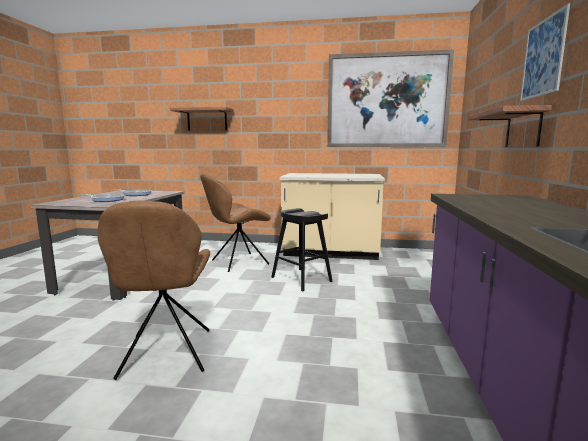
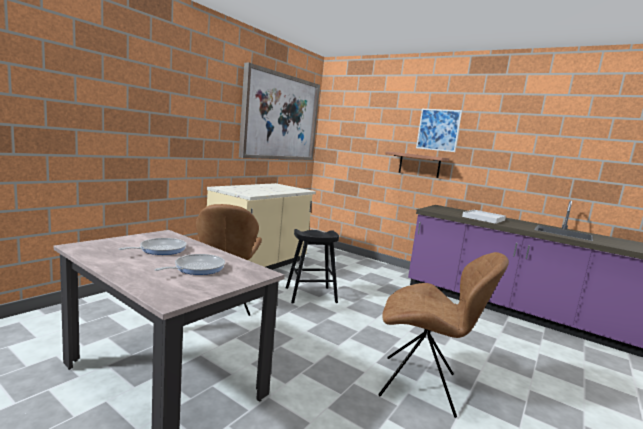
camera: 65 degrees left, 0 degrees up
shelf [170,107,234,130] -> none
none -> white tray [462,210,506,224]

